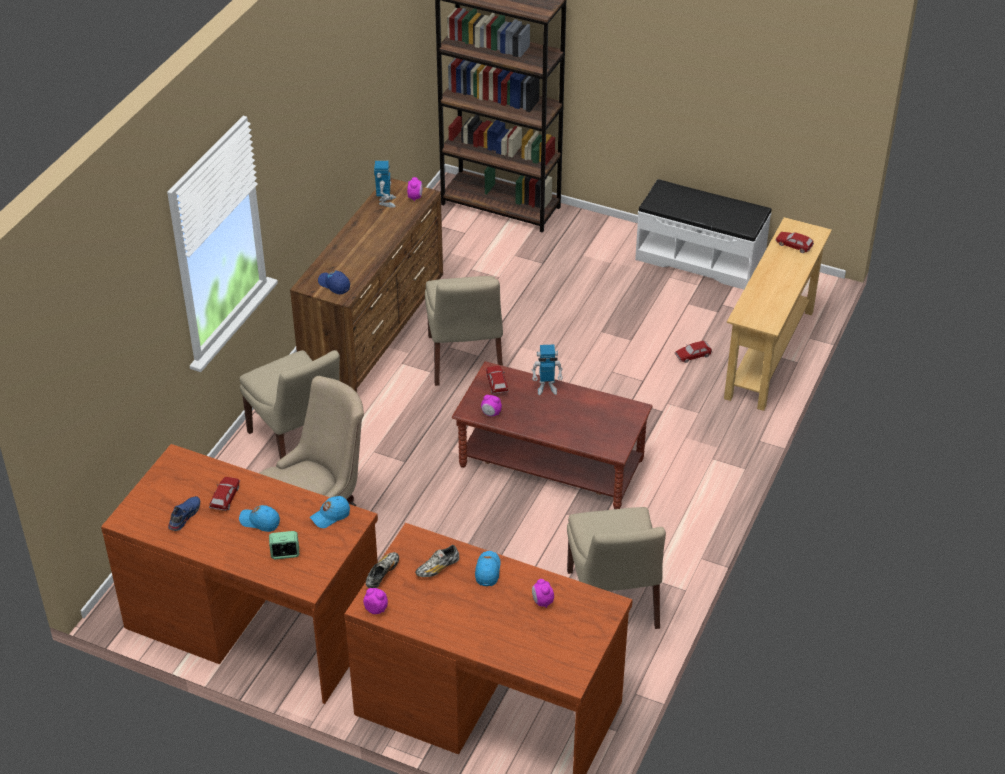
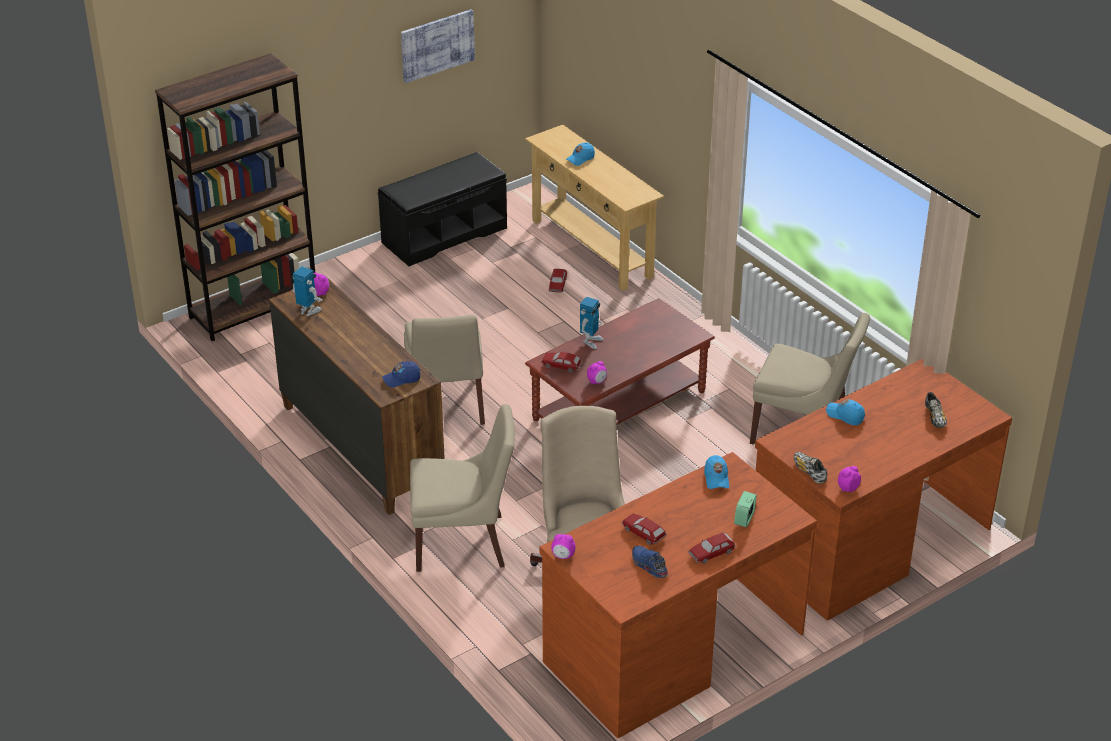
camera: 60 degrees left, 5 degrees down
blue cap [239,505,280,532] -> blue cap moved to [565,143,595,166]
shoe [415,545,459,577] -> shoe moved to [925,392,947,428]
beige chair [425,276,503,386] -> beige chair turned 60 degrees clockwise [404,314,485,425]
alarm clock [532,579,554,608] -> alarm clock moved to [551,534,575,559]
white bench [635,179,771,290] -> black bench [378,152,507,266]
toy car [775,232,814,253] -> toy car moved to [688,533,736,564]
none -> picture [401,9,475,83]

